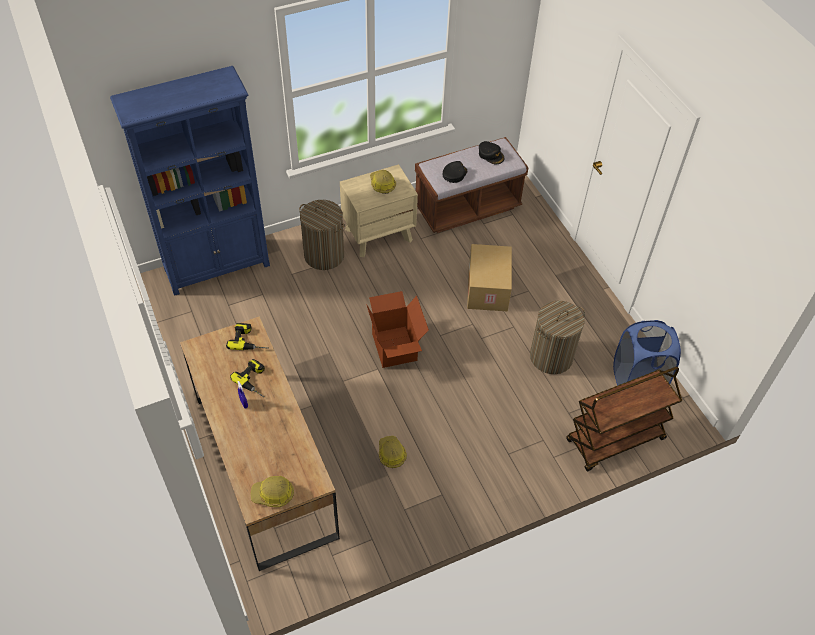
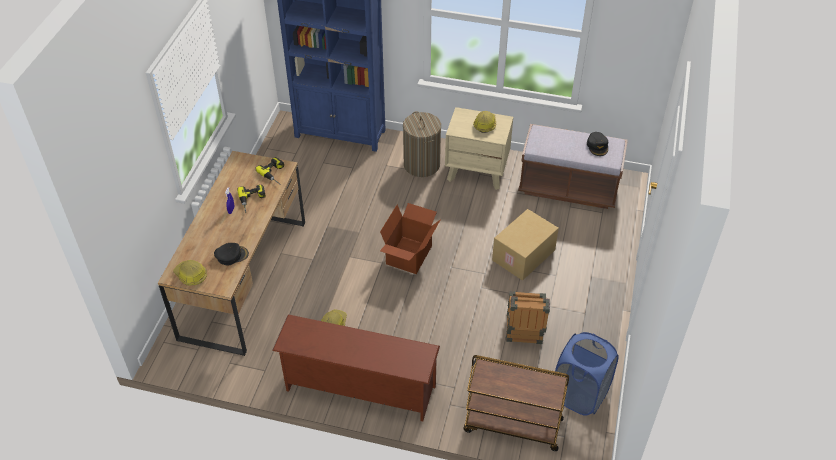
camera: 40 degrees right, 5 degrees down
black cap [443,161,467,183] -> black cap moved to [214,243,249,265]
laundry basket [530,301,585,374] -> crate [506,291,550,344]
none -> brown shoe rack [272,314,440,422]

